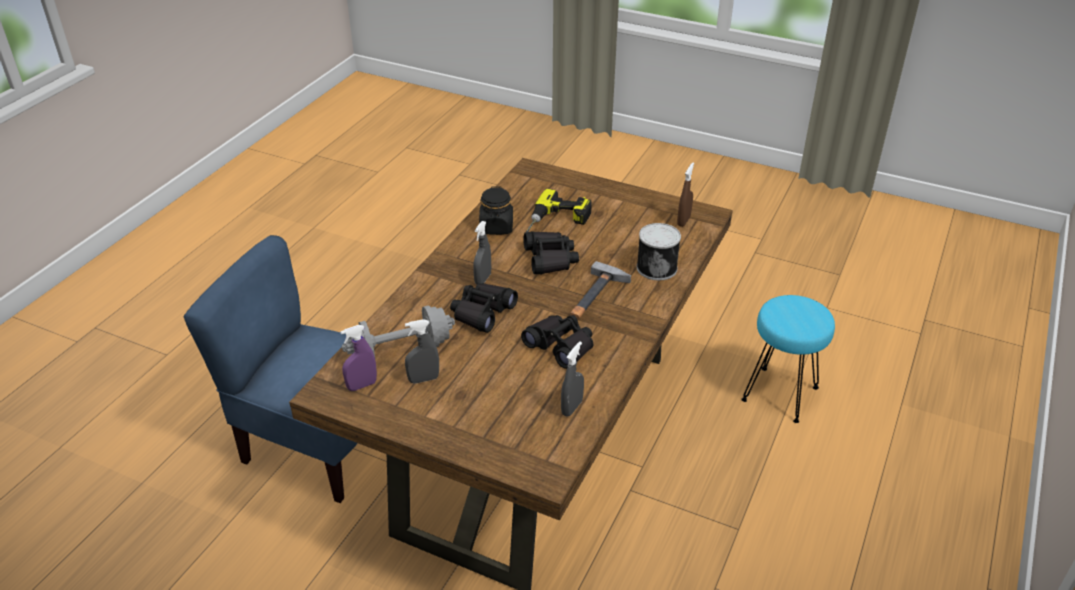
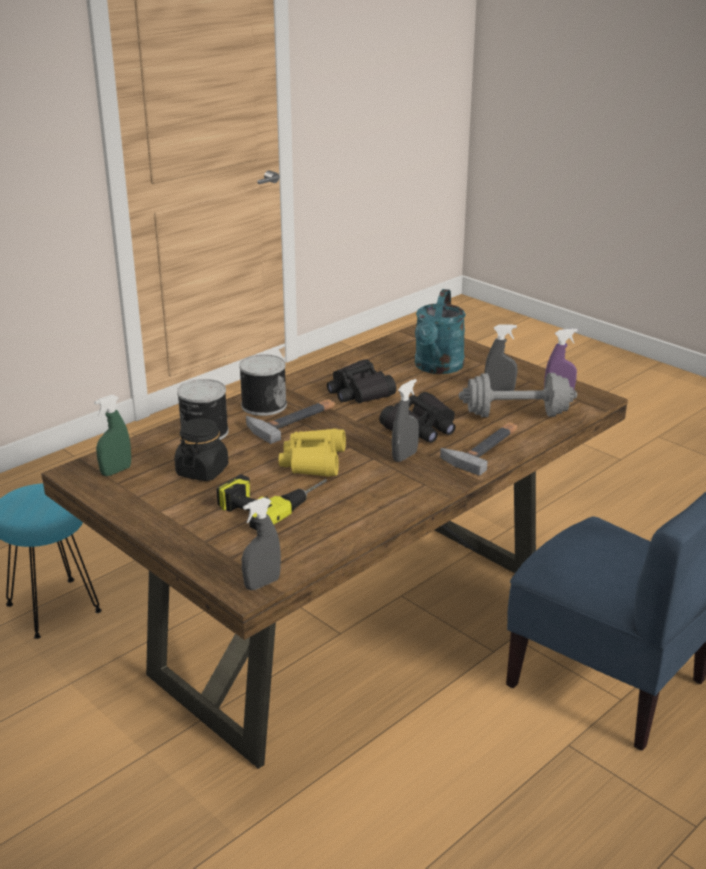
camera: 160 degrees left, 10 degrees down
black jar [479,186,513,235] -> black jar moved to [174,418,229,481]
black binoculars [523,231,579,274] -> yellow binoculars [279,429,346,477]
grey spray bottle [561,342,584,417] -> grey spray bottle moved to [242,498,281,590]
brown spray bottle [677,163,694,227] -> green spray bottle [94,395,131,476]
none -> can [239,354,287,416]
none -> turquoise watering can [415,289,466,374]
none -> hammer [440,422,517,476]

